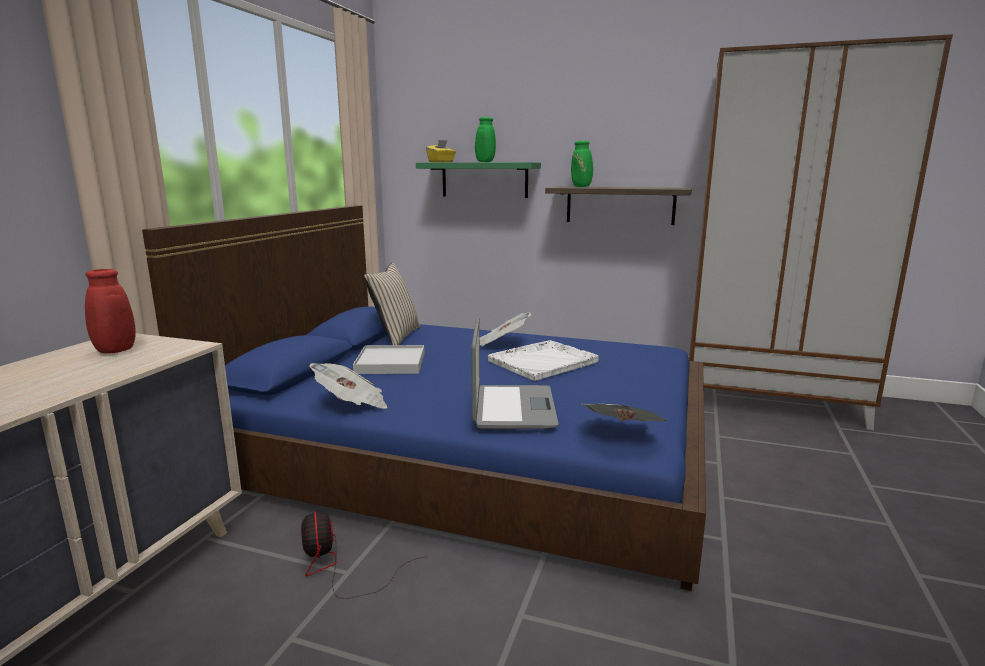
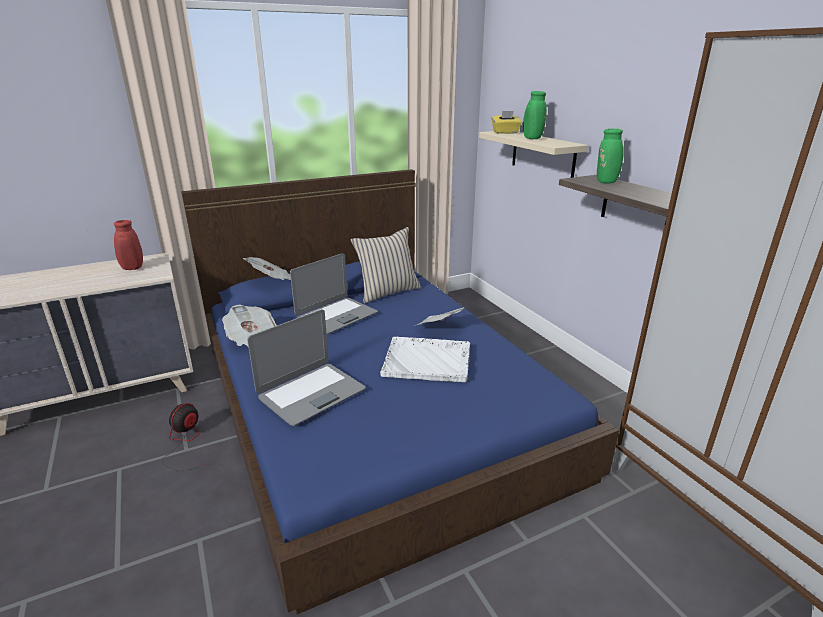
camera: 45 degrees right, 10 degrees up
white tray [353,345,425,374] -> laptop [290,253,378,334]
green shelf [416,162,541,198] -> beige shelf [478,131,588,178]
newspaper [583,404,666,422] -> newspaper moved to [243,257,291,280]

